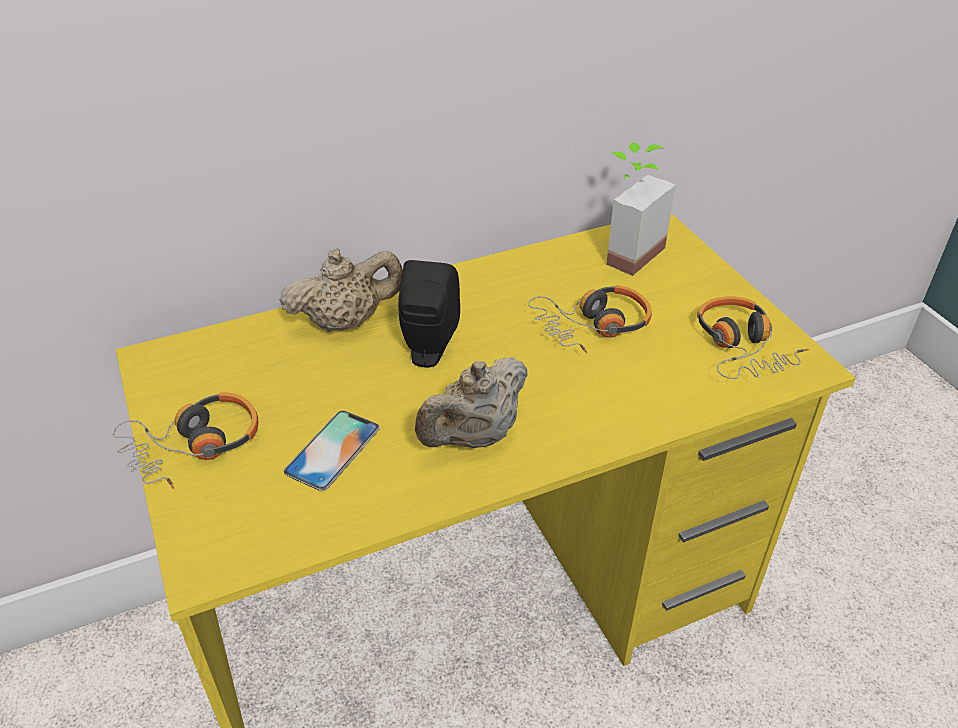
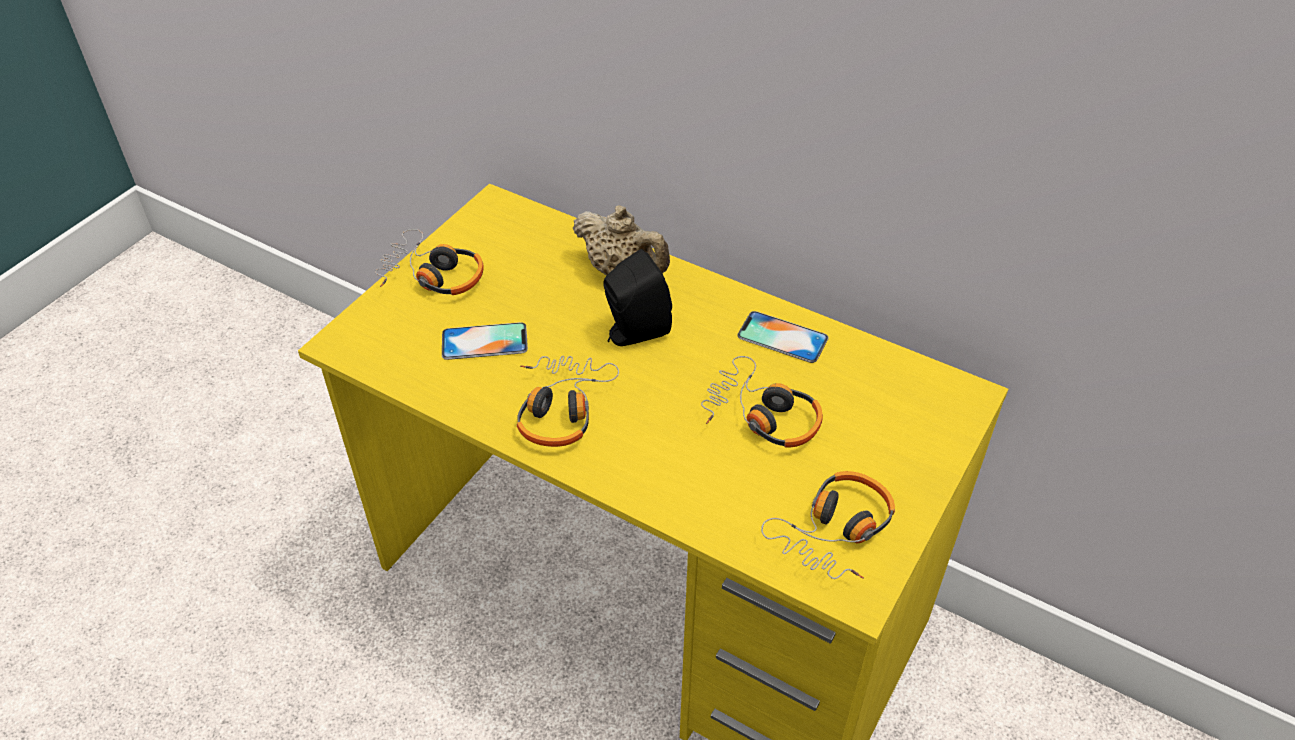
camera: 55 degrees right, 5 degrees up
beige teapot [415,357,528,449] -> headphones [517,356,619,447]
potted plant [606,142,676,276] -> none
none -> phone [737,311,829,363]

